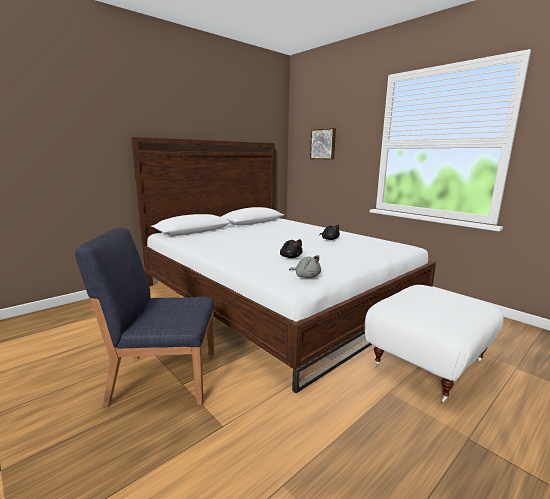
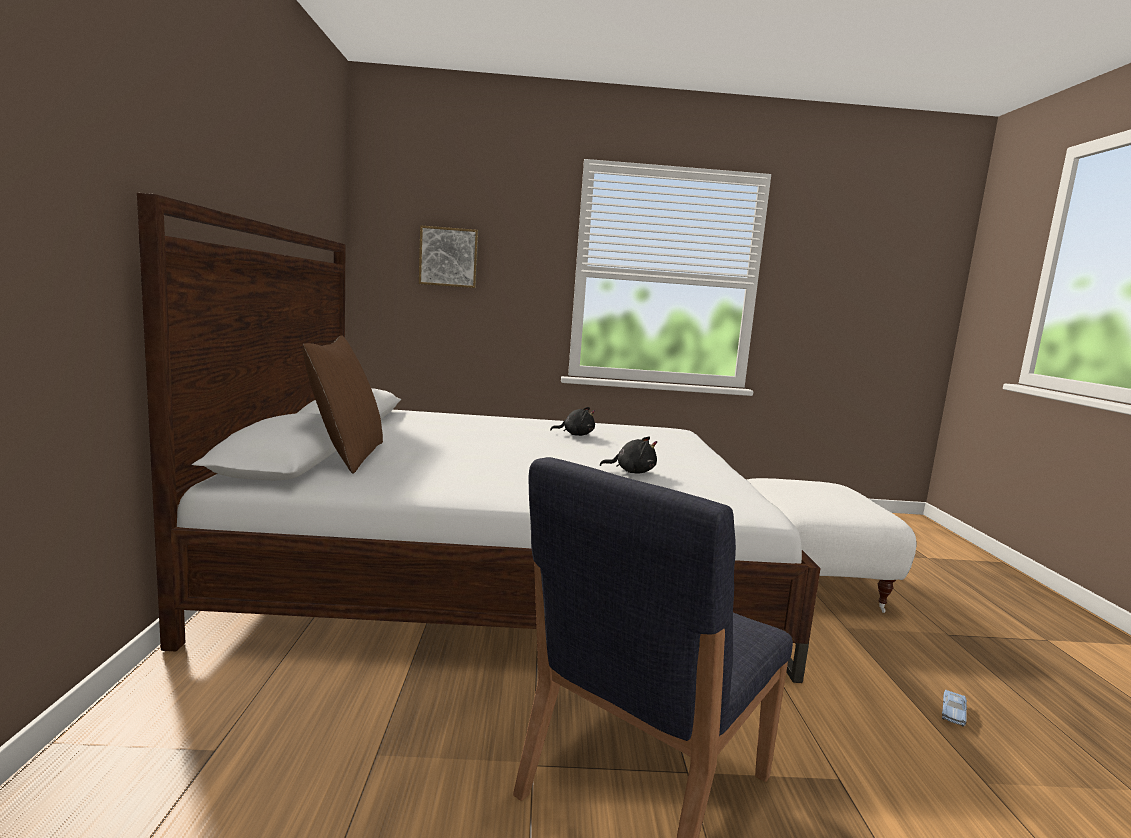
camera: 50 degrees left, 5 degrees down
grey plush toy [289,255,321,278] -> none
none -> brown pillow [302,335,383,474]
none -> blue toy car [942,690,967,727]

